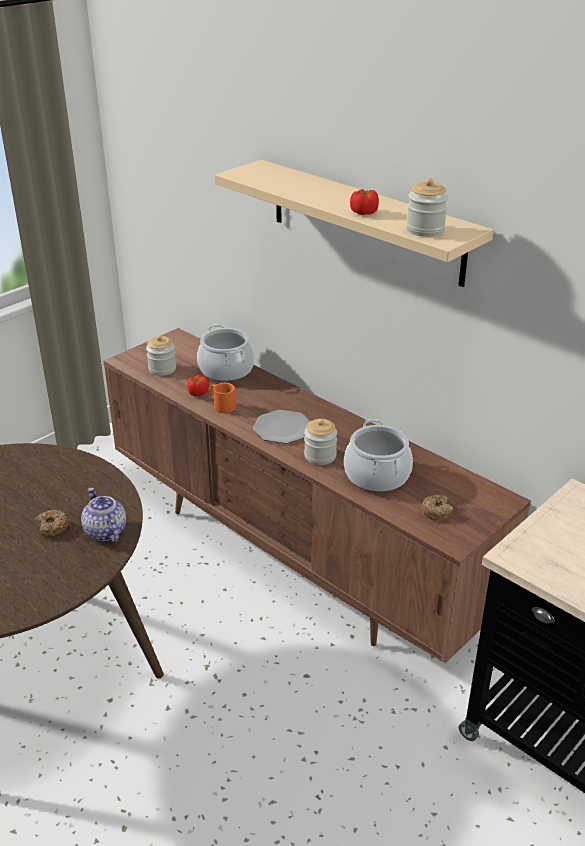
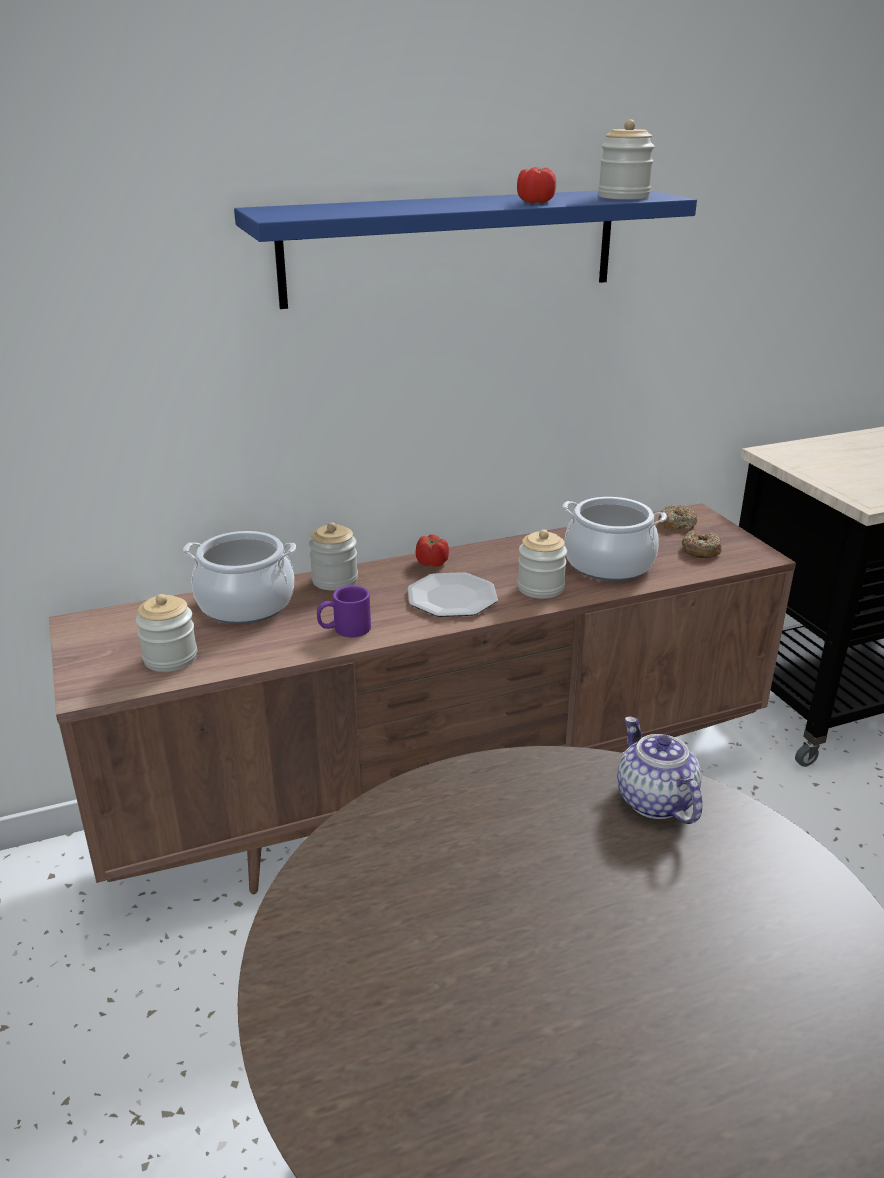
camera: 65 degrees left, 5 degrees down
donut [35,510,69,537] -> donut moved to [658,505,697,531]
teapot [81,488,126,542] -> teapot turned 75 degrees clockwise [617,716,703,824]
tomato [188,375,209,396] -> tomato moved to [416,534,449,567]
orange mug [211,383,236,413] -> purple mug [317,586,371,637]
beige shelf [214,160,494,287] -> blue shelf [234,190,697,309]
none -> jar [309,522,358,591]

